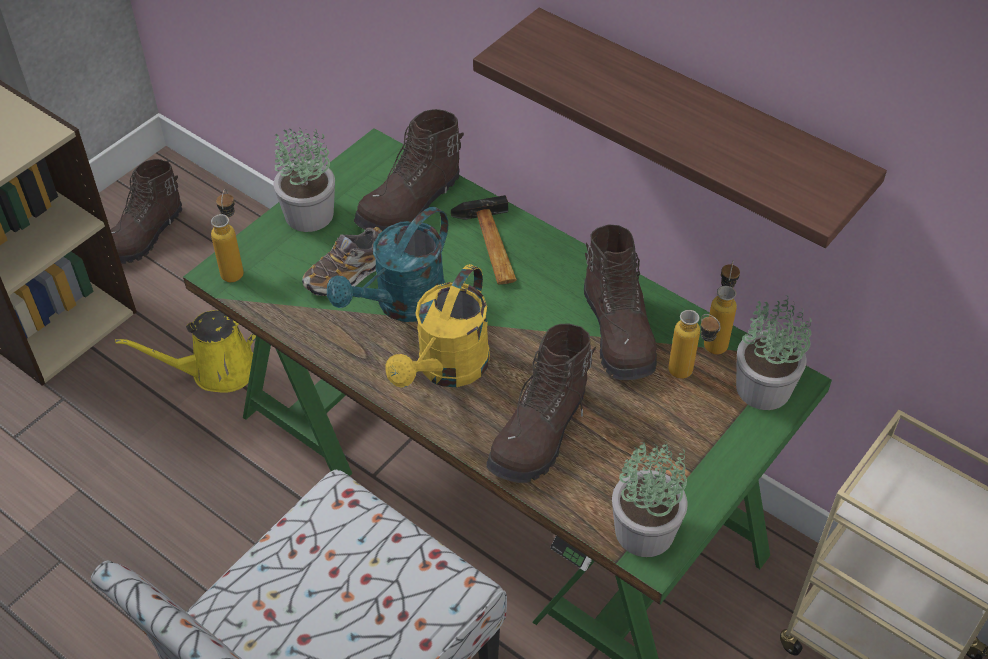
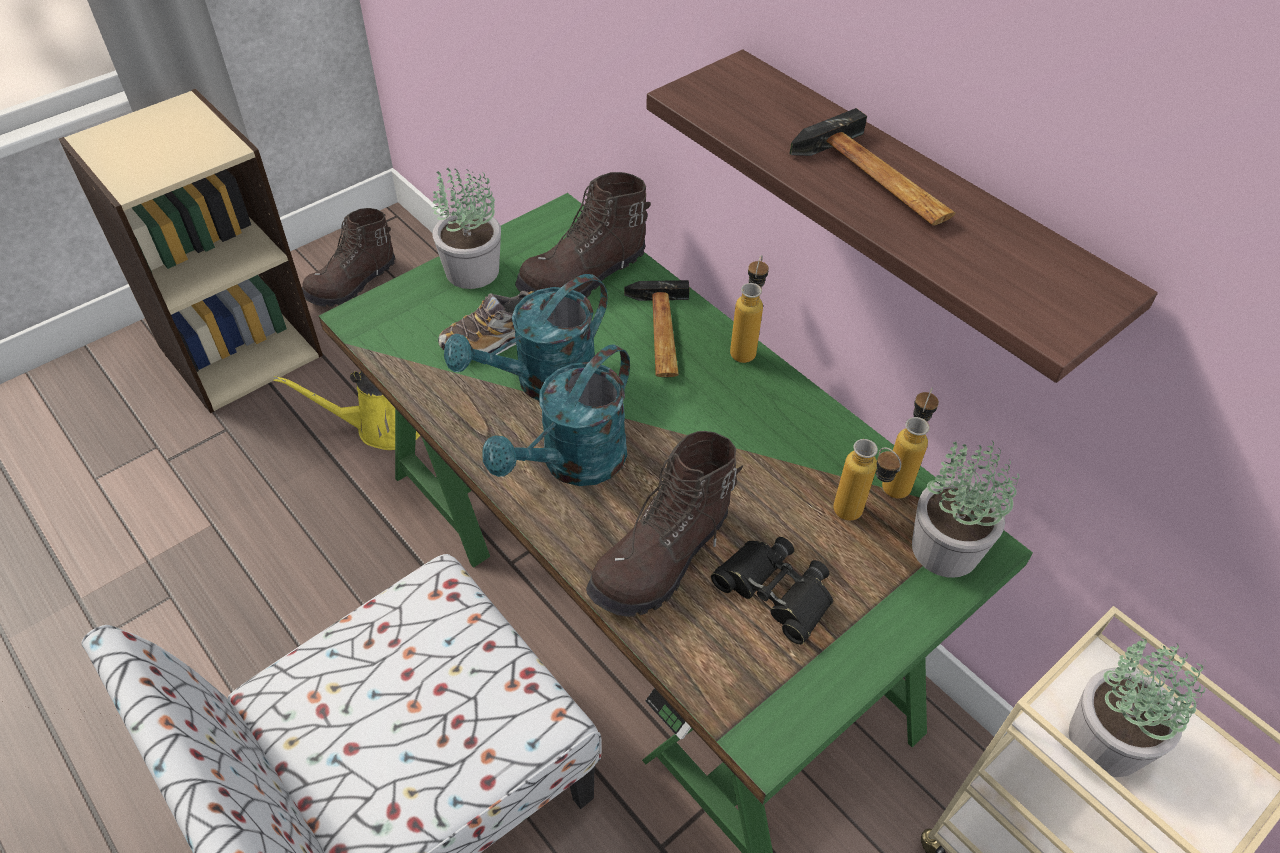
camera: 10 degrees right, 0 degrees up
bottle [211,189,244,282] -> bottle moved to [730,255,769,363]
yellow watering can [386,264,490,388] -> turquoise watering can [482,344,630,486]
brown boot [584,224,657,380] -> none
potted plant [612,441,688,557] -> potted plant moved to [1069,638,1206,777]
none -> black binoculars [711,537,833,645]
none -> hammer [790,108,956,226]

